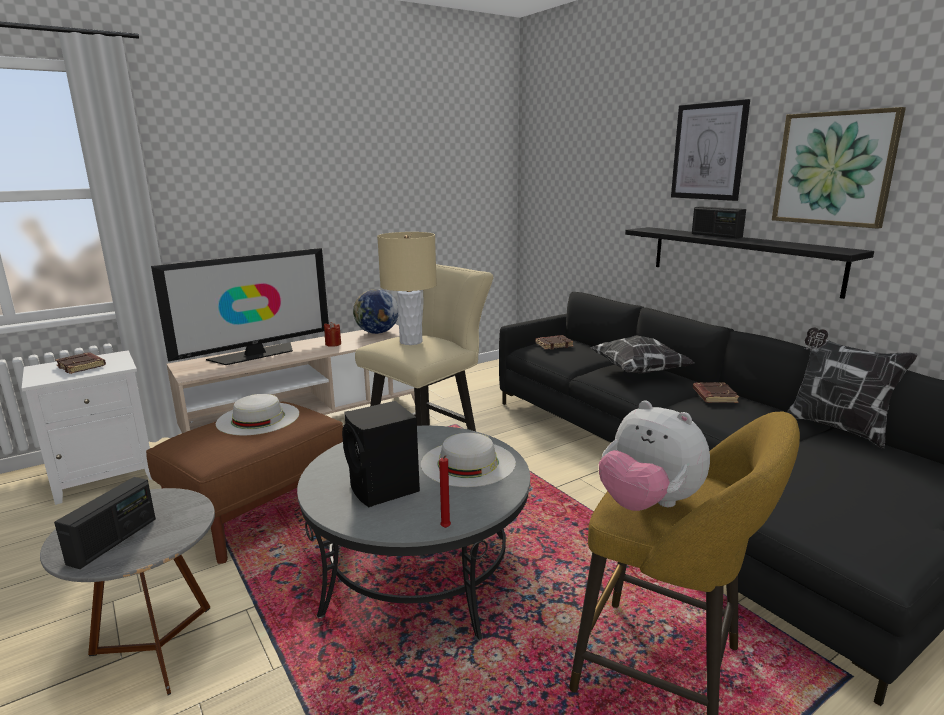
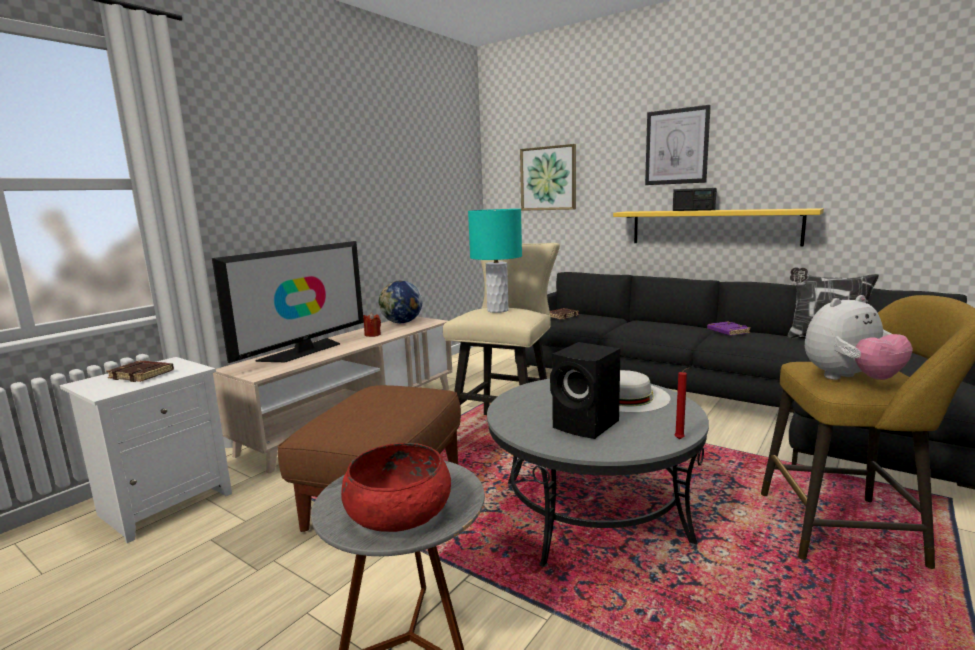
camera: 20 degrees left, 5 degrees down
radio [54,477,156,569] -> red bowl [341,443,451,532]
white hat [216,394,299,435] -> none
beige table lamp [377,232,437,345] -> turquoise table lamp [468,209,522,313]
pillow [590,336,694,373] -> none
plush toy [599,400,710,511] -> plush toy turned 45 degrees counterclockwise [805,295,913,380]
black shelf [625,227,874,299] -> yellow shelf [613,208,824,246]
brown book [693,382,739,403] -> purple book [707,321,751,336]
picture [772,107,906,229] -> picture moved to [520,144,576,211]

